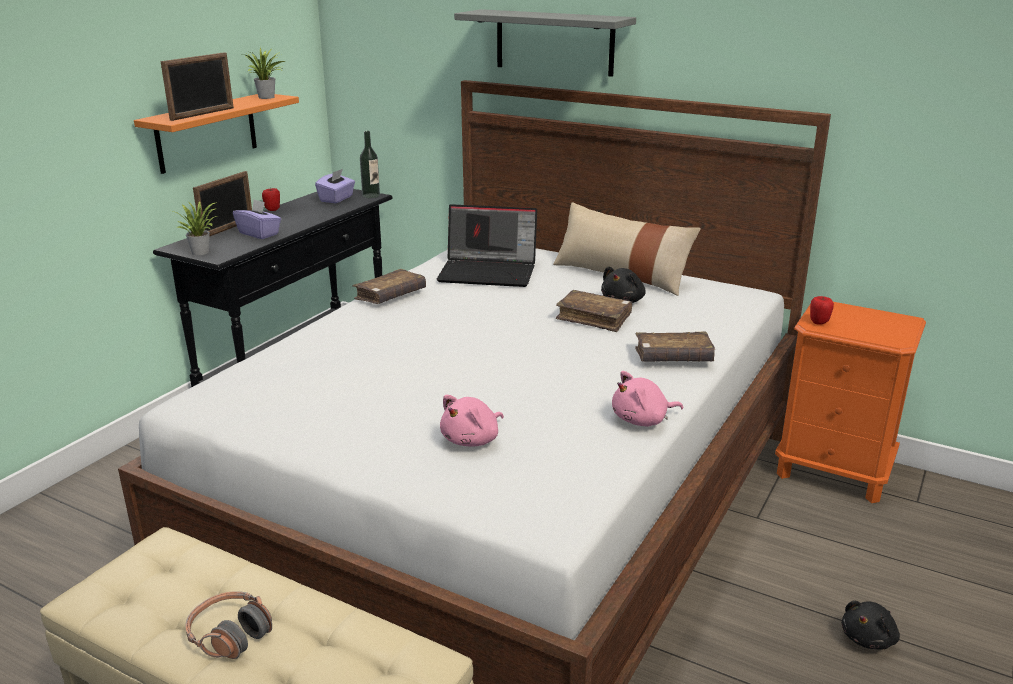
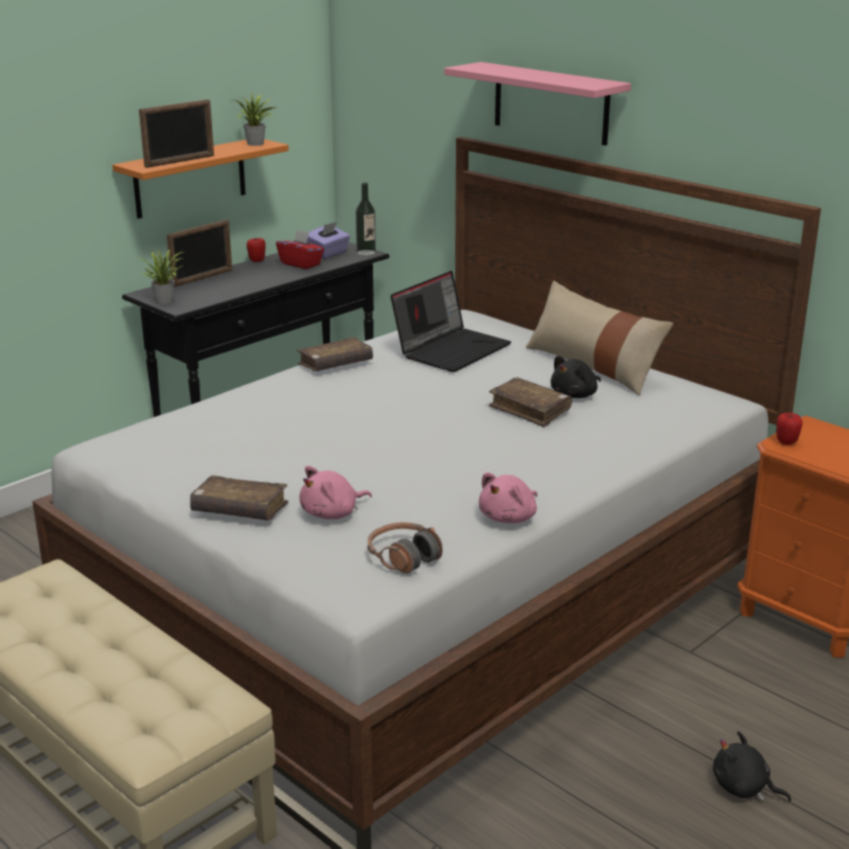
camera: 15 degrees right, 0 degrees up
headphones [185,591,272,659] -> headphones moved to [368,522,443,574]
purple tissue box [233,199,281,239] -> none
laptop [436,204,537,287] -> laptop turned 75 degrees counterclockwise [390,271,511,372]
grey shelf [454,9,636,77] -> pink shelf [444,62,631,146]
pink plush toy [612,371,683,426] -> pink plush toy turned 45 degrees counterclockwise [479,472,538,523]
brown book [635,331,715,362] -> brown book moved to [190,475,289,520]
black plush toy [841,600,900,650] -> black plush toy turned 60 degrees clockwise [713,731,791,802]
none -> red tissue box [276,229,324,269]

